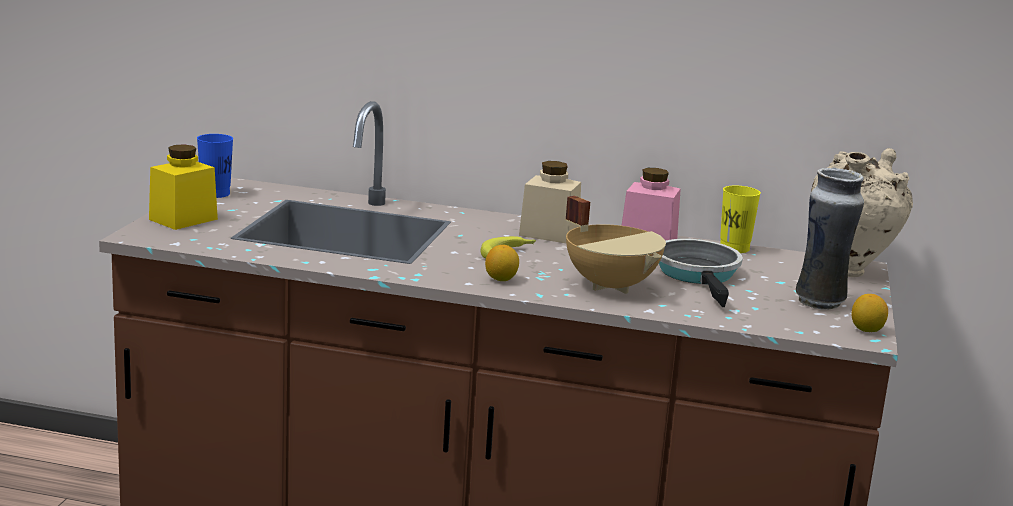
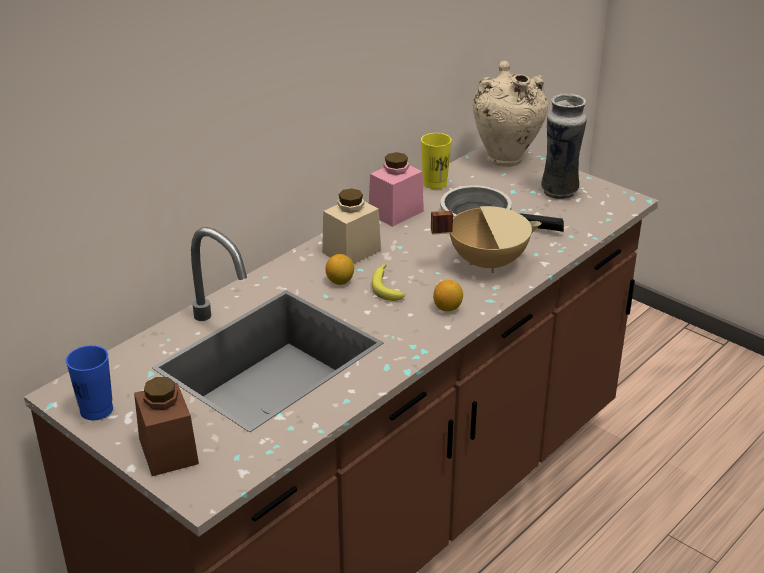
camera: 60 degrees left, 15 degrees up
yellow jar [149,144,218,230] -> brown jar [134,377,199,476]
lemon [852,294,888,332] -> lemon moved to [325,254,354,285]

